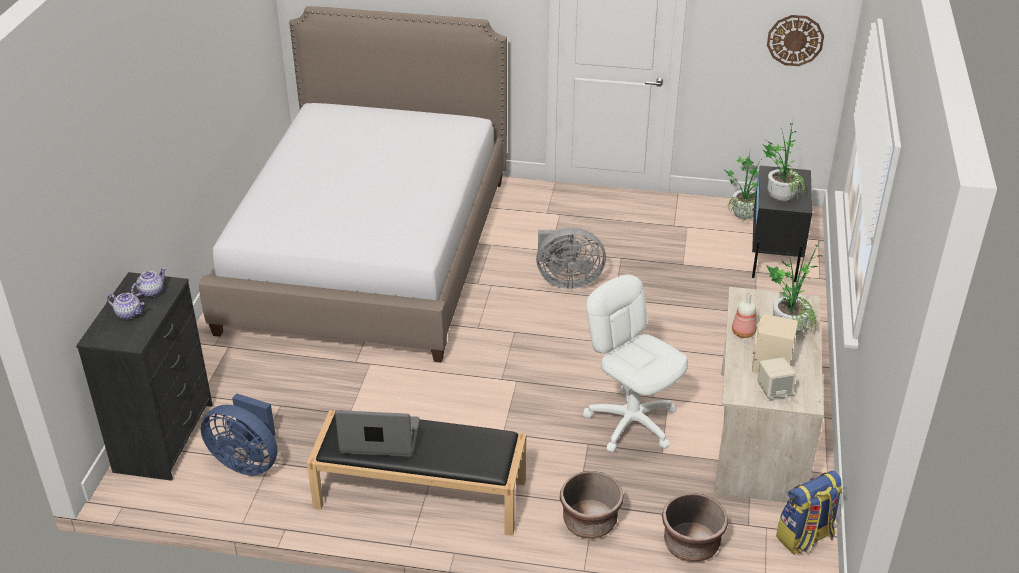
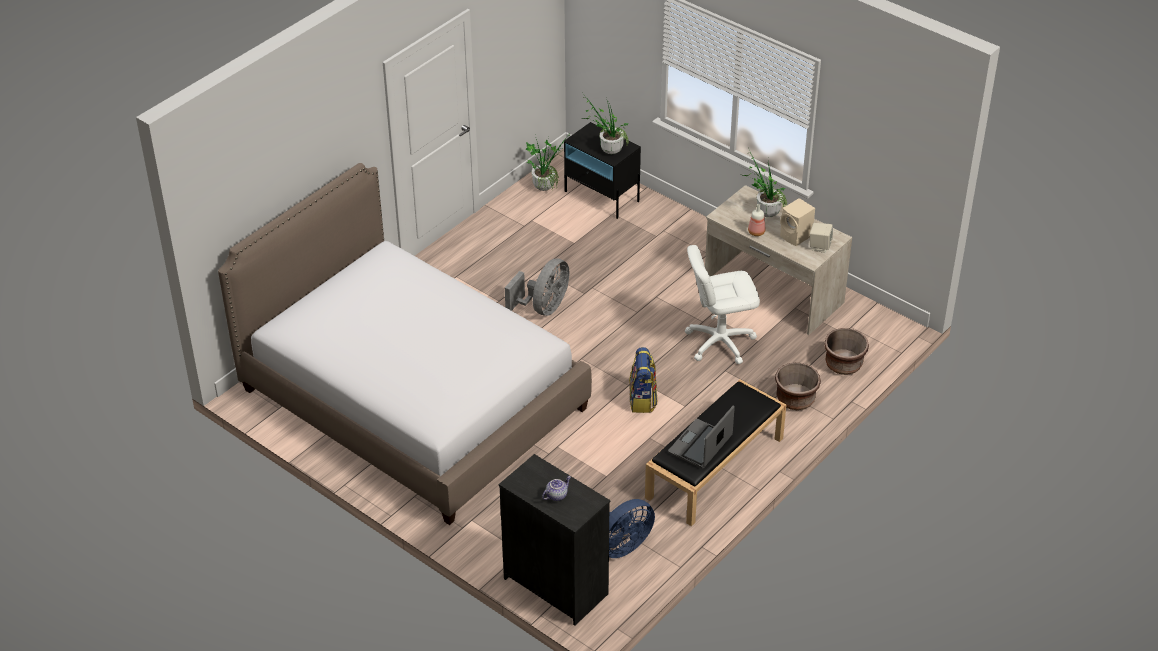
camera: 60 degrees left, 5 degrees up
teapot [131,267,166,297] -> none
wall clock [767,15,824,66] -> none
backpack [776,471,843,554] -> backpack moved to [629,347,657,413]

